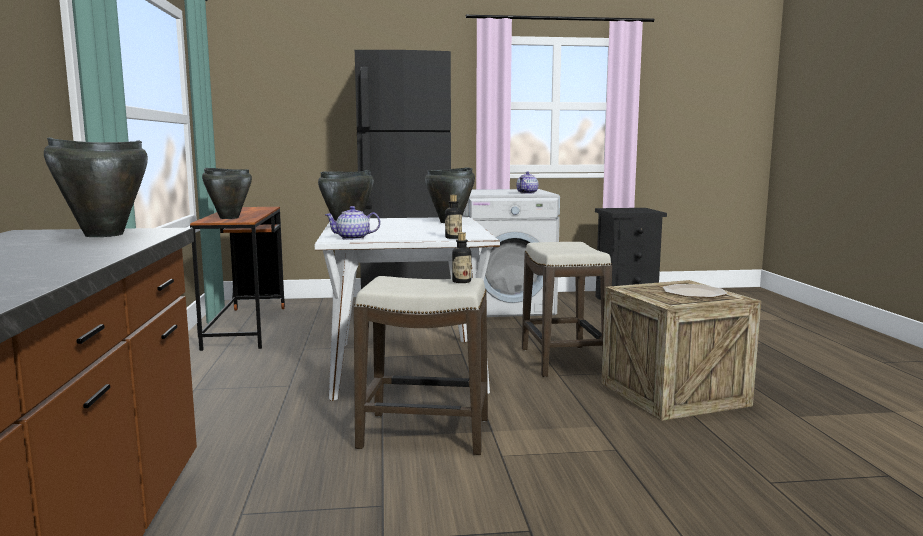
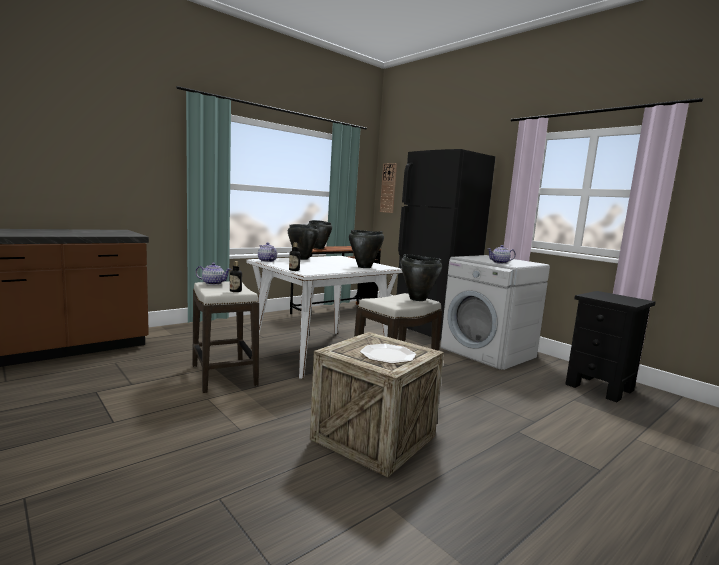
camera: 55 degrees right, 0 degrees up
black cooking pot [44,137,148,237] -> black cooking pot moved to [400,254,442,301]
none -> teapot [196,263,231,285]
none -> wall clock [380,163,397,213]

